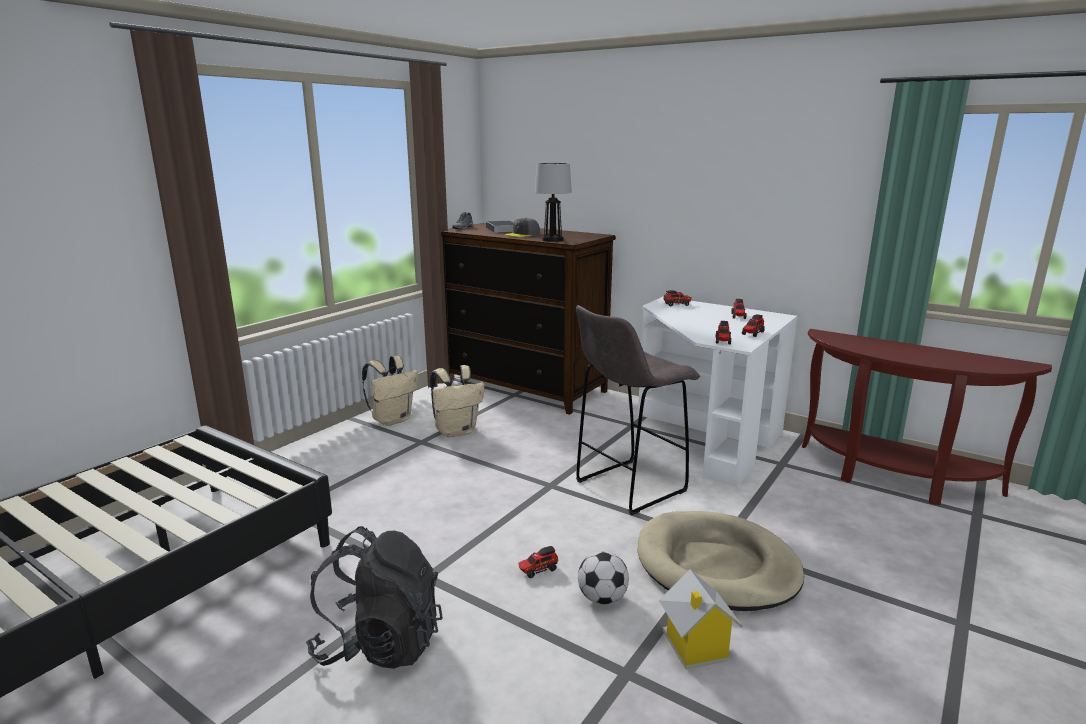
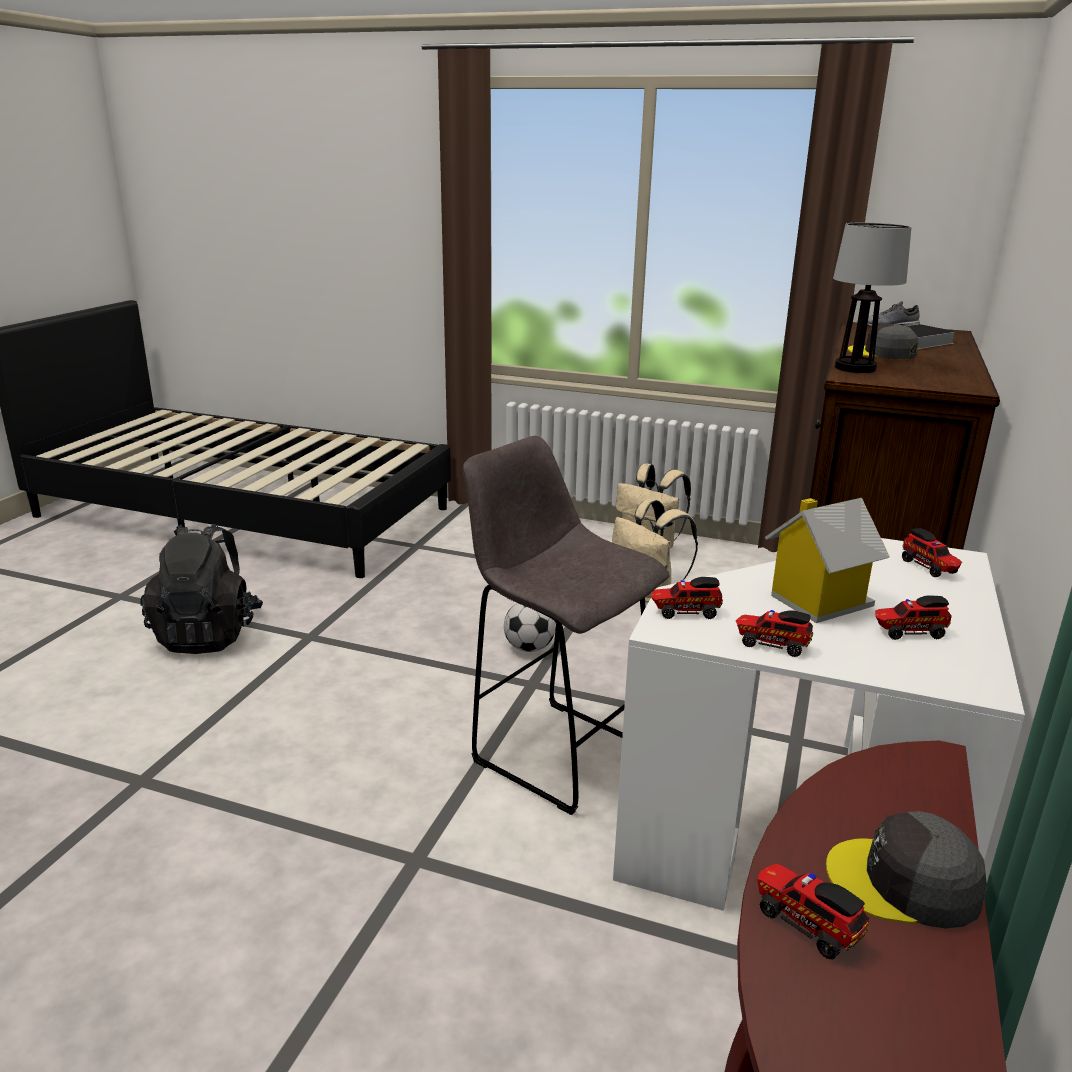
camera: 75 degrees right, 5 degrees up
toy truck [518,546,558,578] -> toy truck moved to [757,864,869,960]
football [578,551,629,605] -> football moved to [504,603,556,652]
beige dog bed [638,511,804,611] -> none
toy house [659,569,743,669] -> toy house moved to [765,498,890,623]
none -> grey cap [826,811,987,929]

